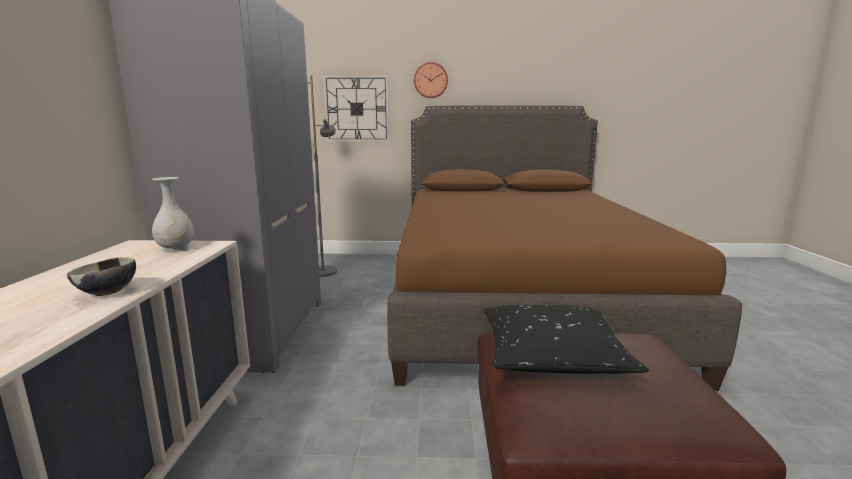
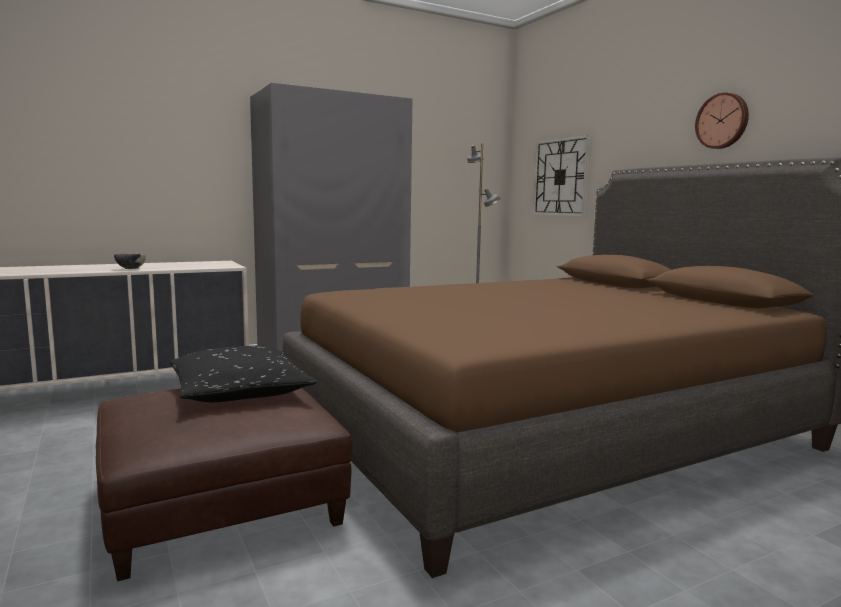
camera: 60 degrees right, 5 degrees down
white vase [152,177,194,252] -> none
wall clock [414,62,448,98] -> wall clock moved to [695,92,749,149]

